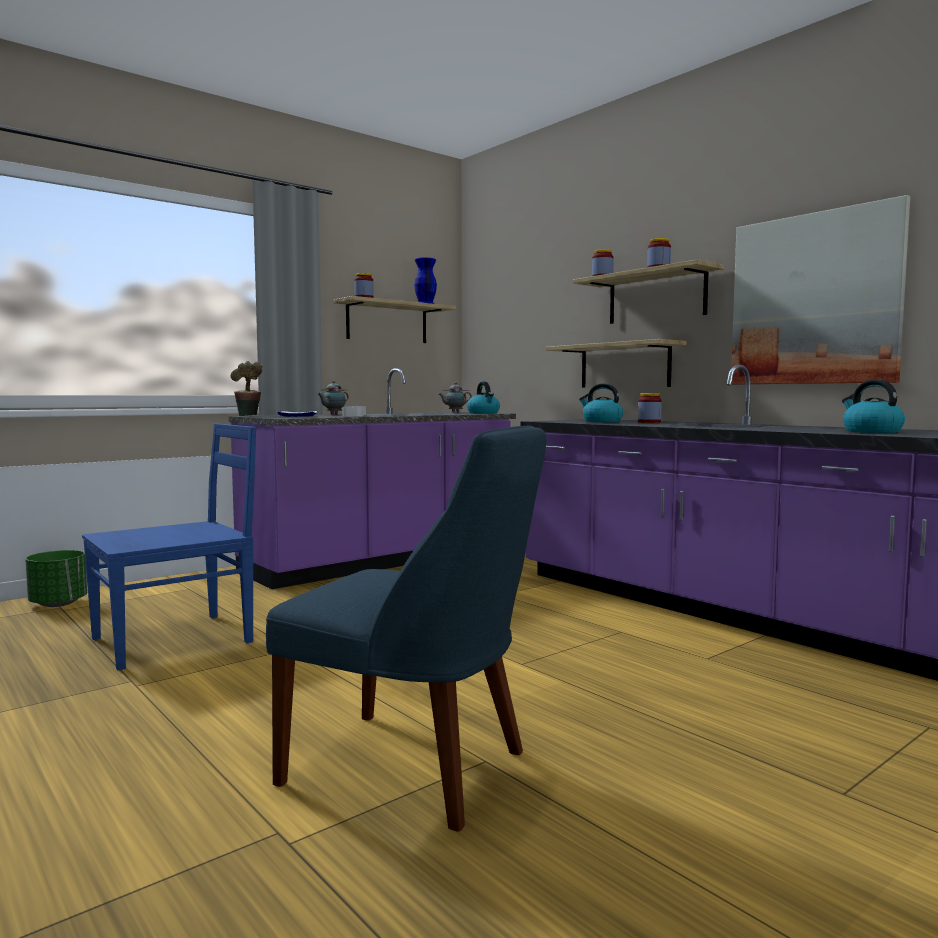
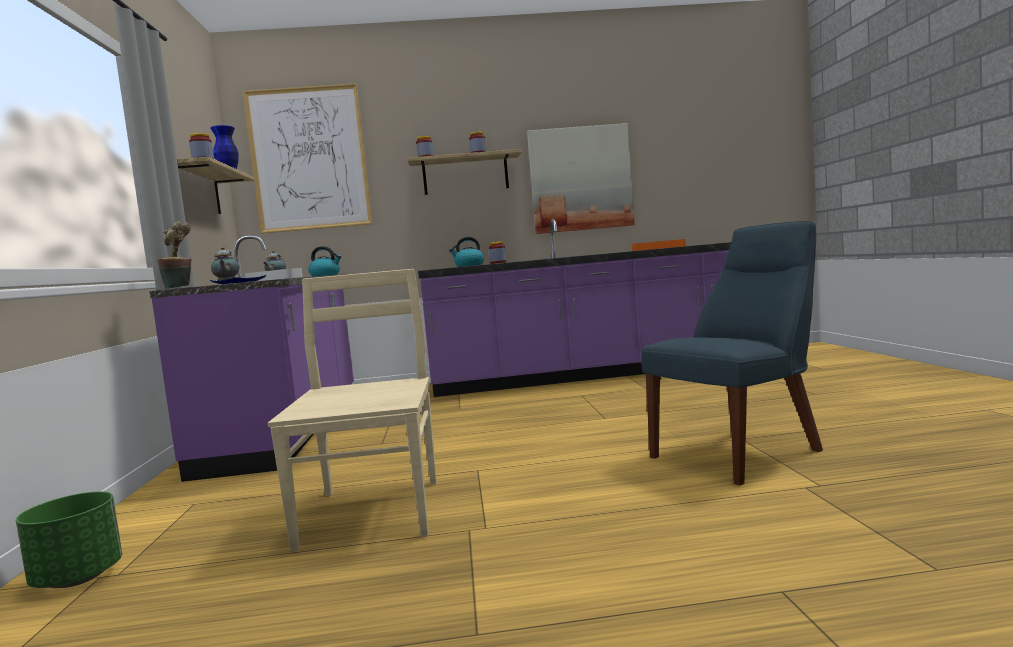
camera: 55 degrees left, 0 degrees up
blue chair [82,423,256,670] -> beige chair [268,269,437,552]
shelf [546,339,686,388] -> none
kettle [842,379,905,433] -> orange tray [632,239,686,251]
none -> picture [243,83,373,233]

